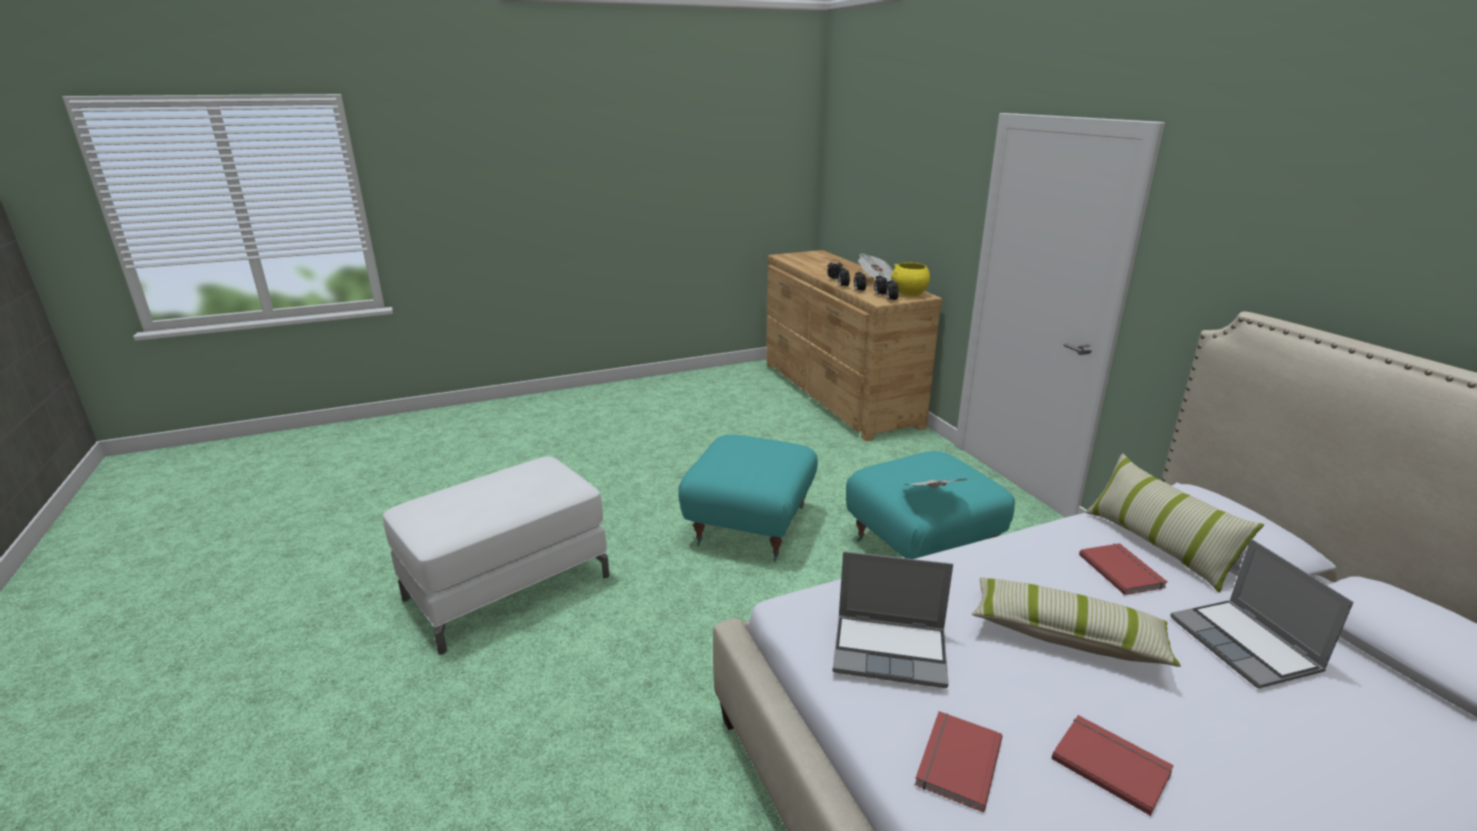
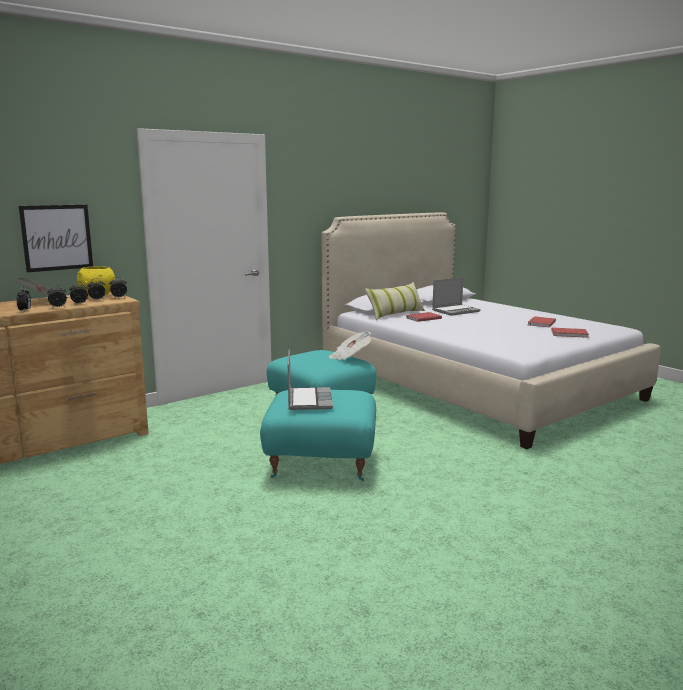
camera: 105 degrees left, 10 degrees down
white ottoman [383,456,610,655] -> none
laptop [832,551,953,688] -> laptop moved to [288,349,333,410]
pillow [972,577,1181,667] -> none
none -> picture [18,205,93,272]

